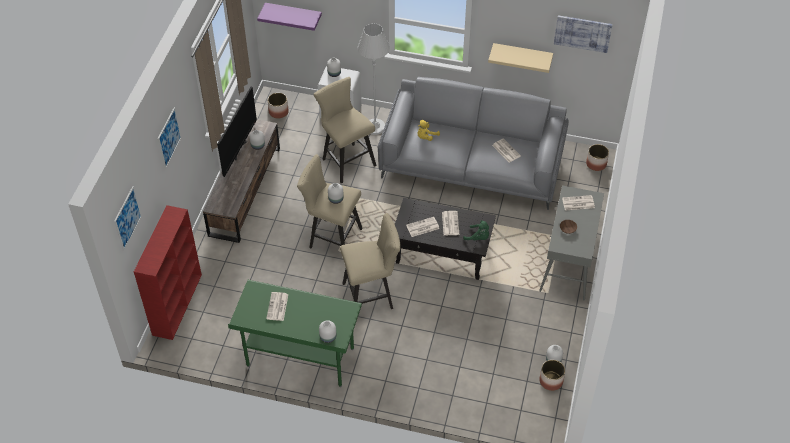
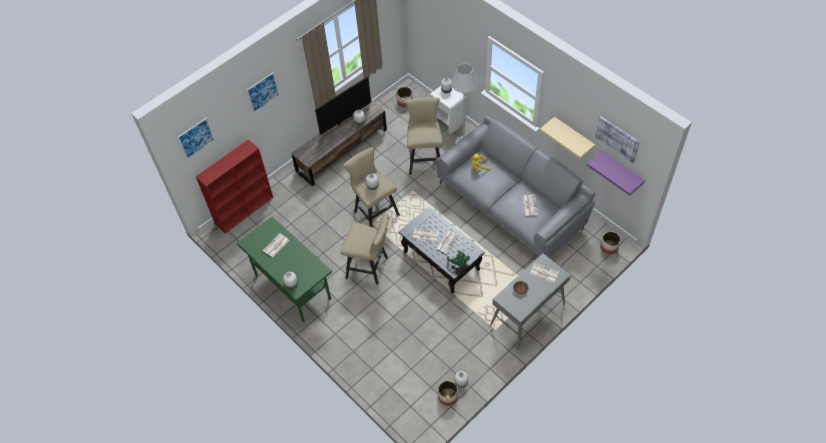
camera: 35 degrees right, 5 degrees up
purple shelf [257,3,322,31] -> purple shelf moved to [587,151,645,196]

